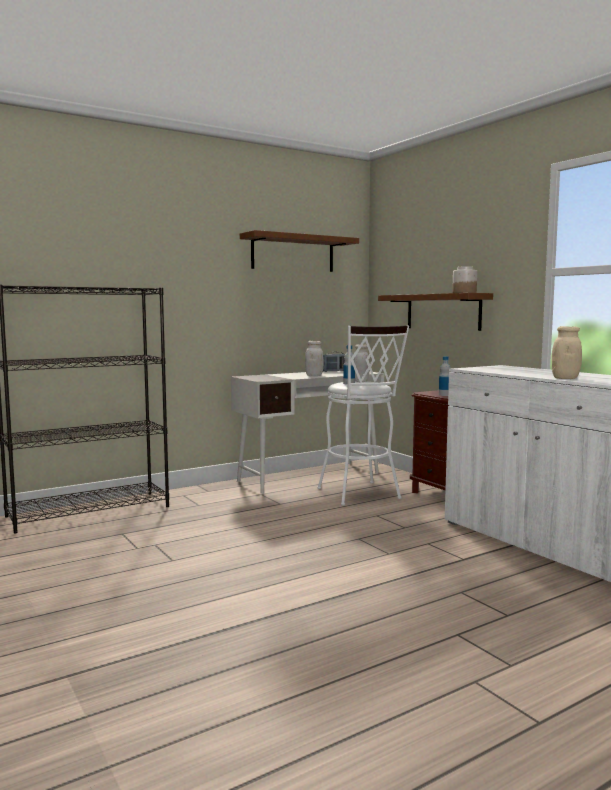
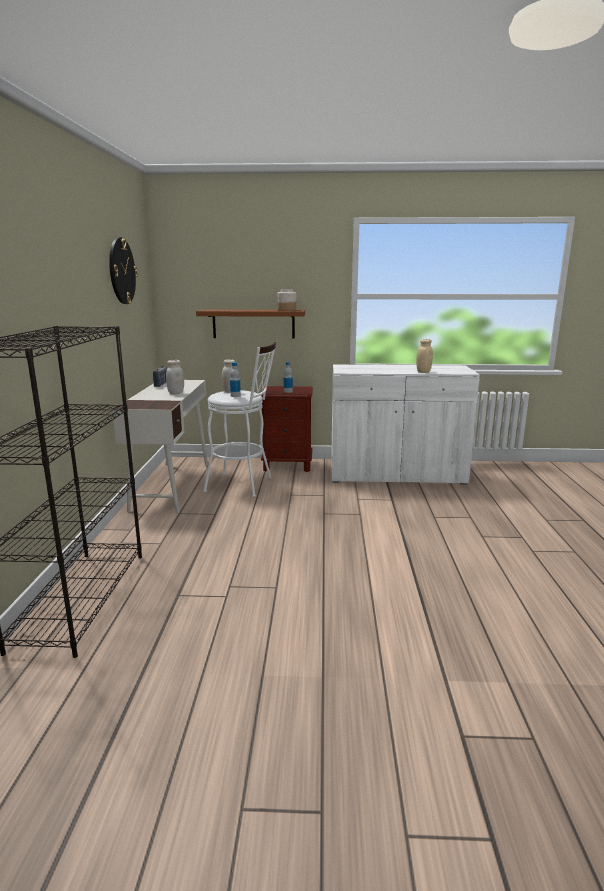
camera: 55 degrees left, 10 degrees up
brown shelf [240,230,359,272] -> wall clock [109,237,138,304]

